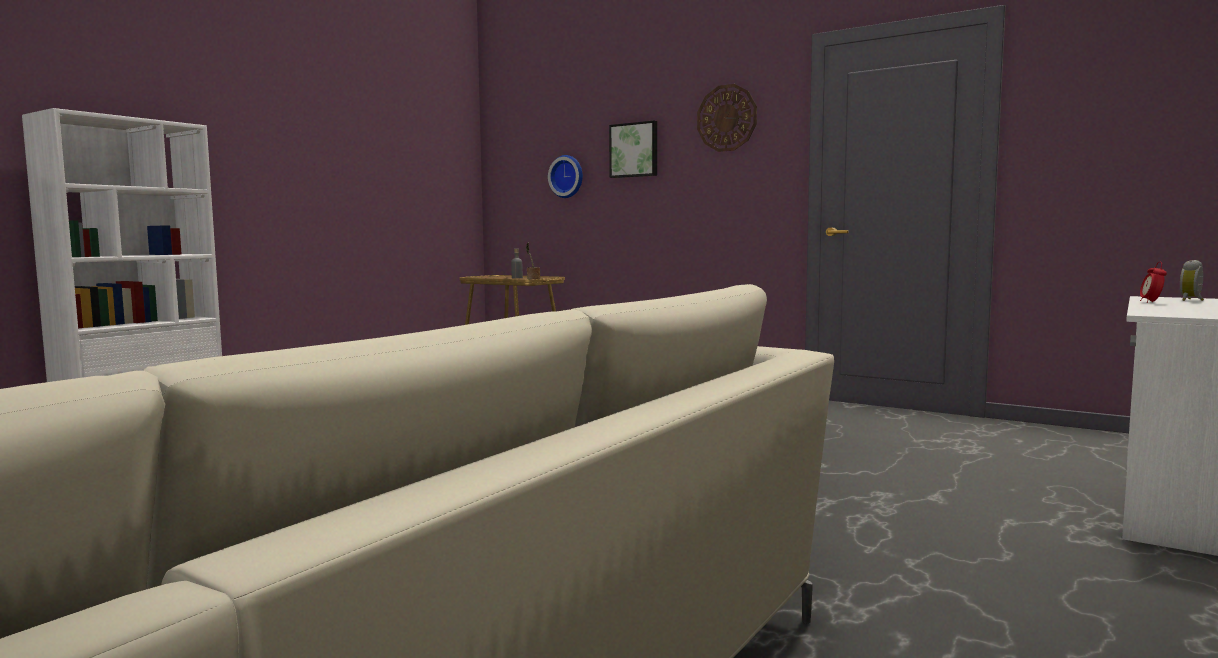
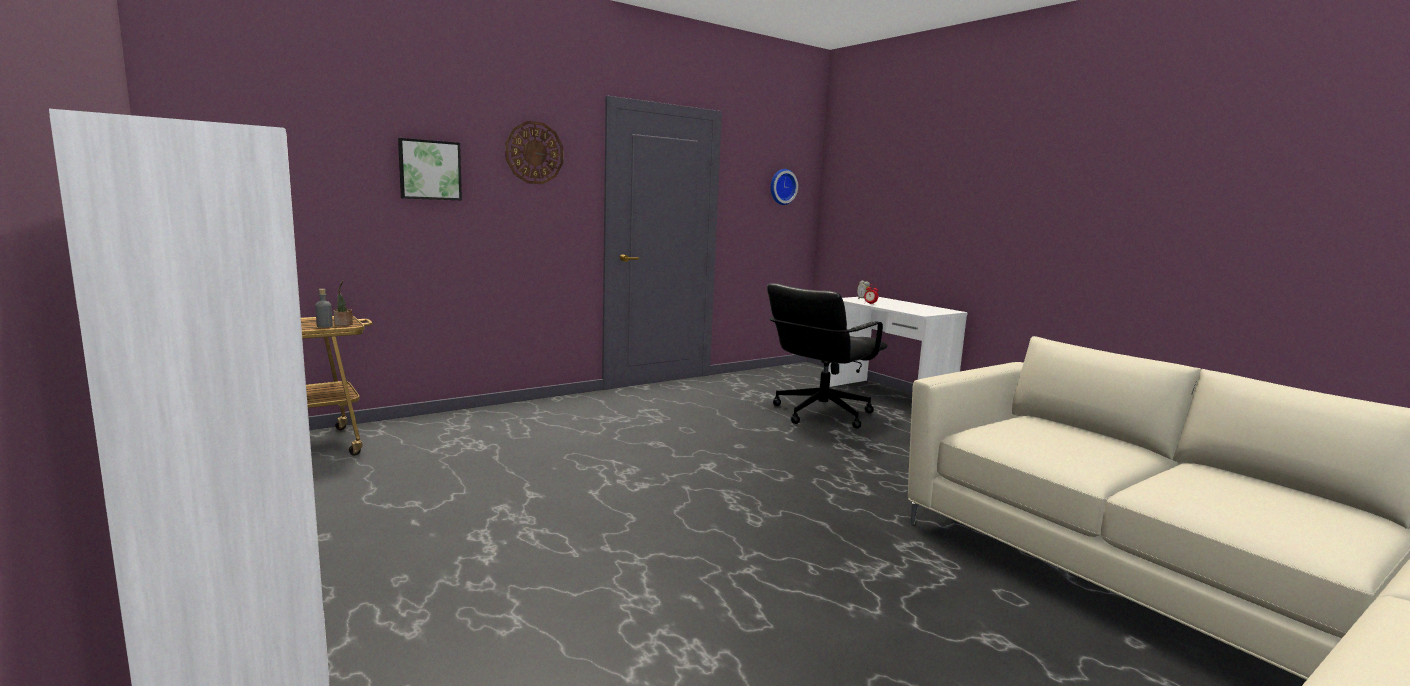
camera: 70 degrees left, 5 degrees up
wall clock [548,155,583,198] -> wall clock moved to [770,169,798,205]
none -> black office chair [767,283,888,429]

